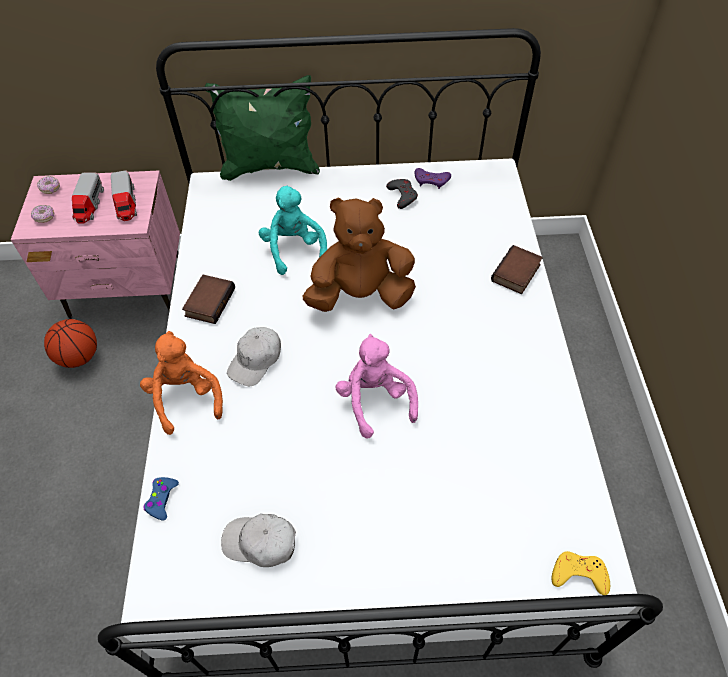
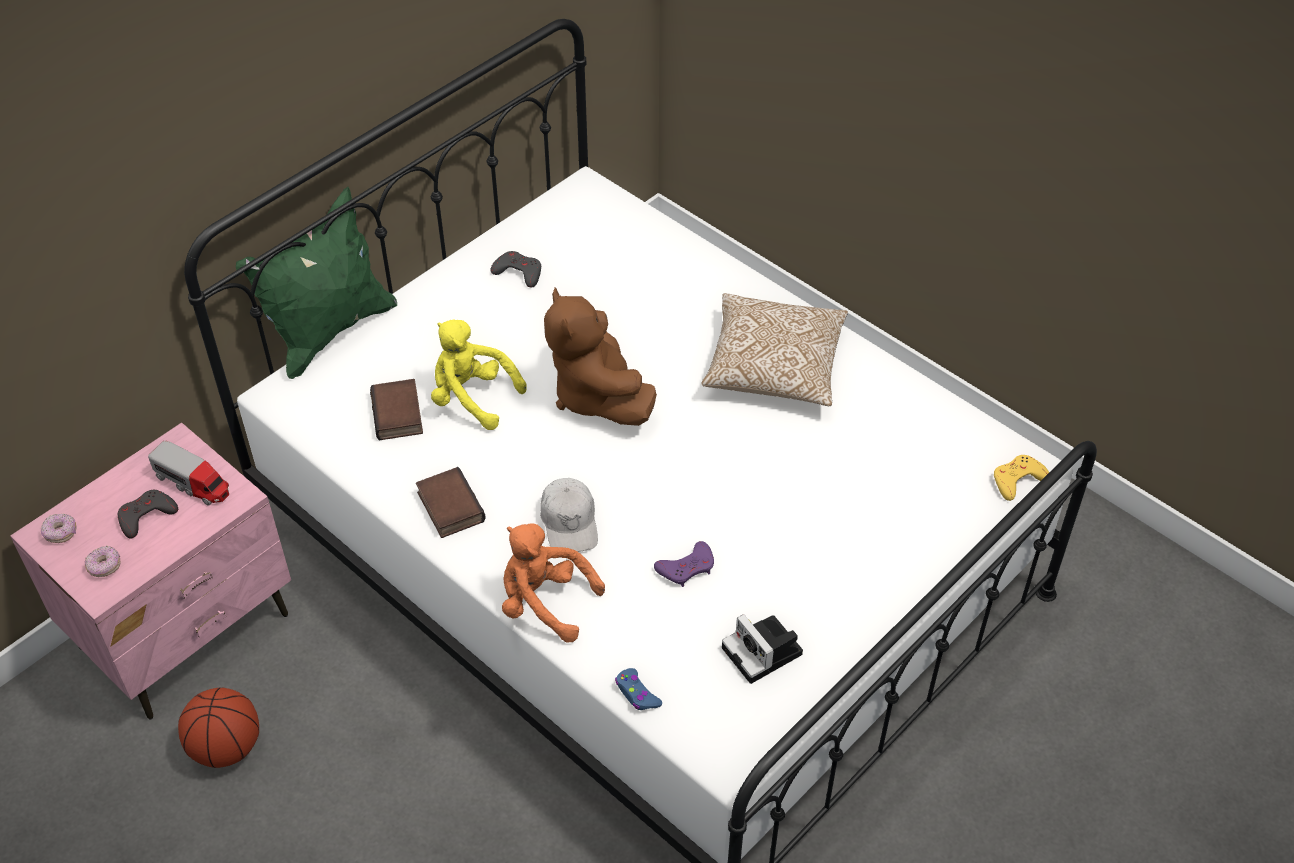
camera: 45 degrees left, 5 degrees down
toy truck [72,173,104,223] -> grey game controller [118,490,178,539]
white cap [221,514,296,567] -> camera [722,614,803,684]
turquoise plush toy [259,185,327,275] -> yellow plush toy [431,319,527,430]
brown plush toy [303,197,416,312] -> brown plush toy turned 60 degrees counterclockwise [544,288,657,426]
pink plush toy [335,334,418,438] -> none
purple game controller [415,168,451,189] -> purple game controller moved to [654,541,714,587]
book [491,245,543,294] -> book moved to [370,379,423,440]
none -> pillow [702,293,848,406]

